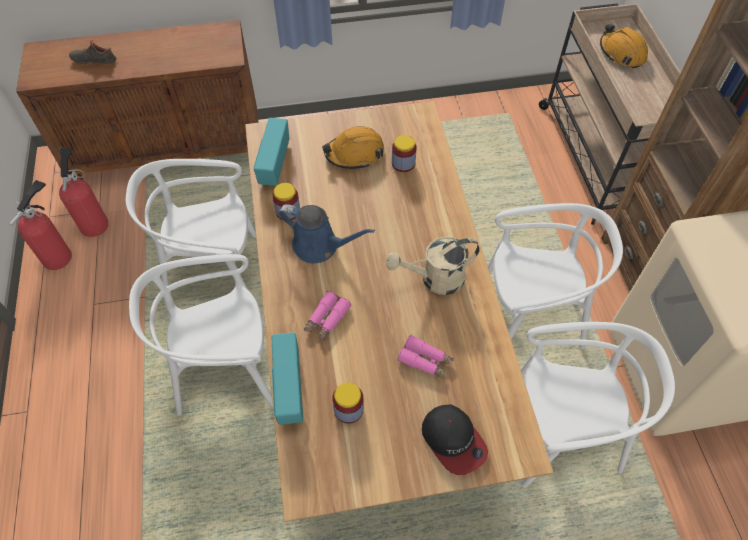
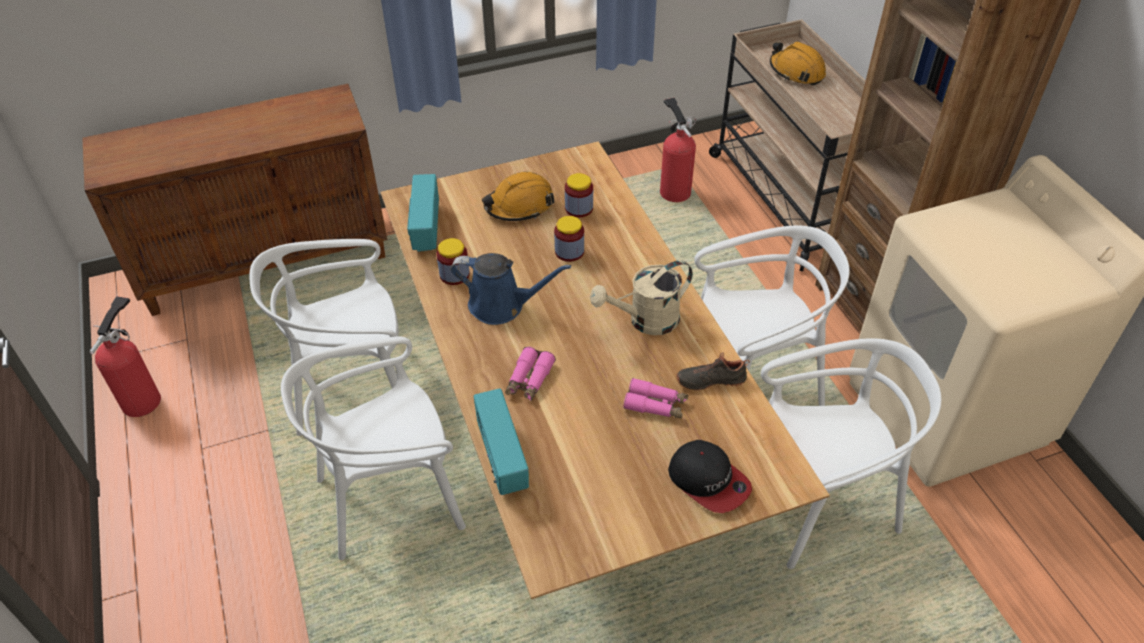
camera: 10 degrees left, 10 degrees down
fire extinguisher [54,147,109,237] -> fire extinguisher moved to [660,98,696,202]
black shoe [69,39,116,65] -> black shoe moved to [677,352,750,391]
jar [332,382,364,424] -> jar moved to [554,216,584,262]

